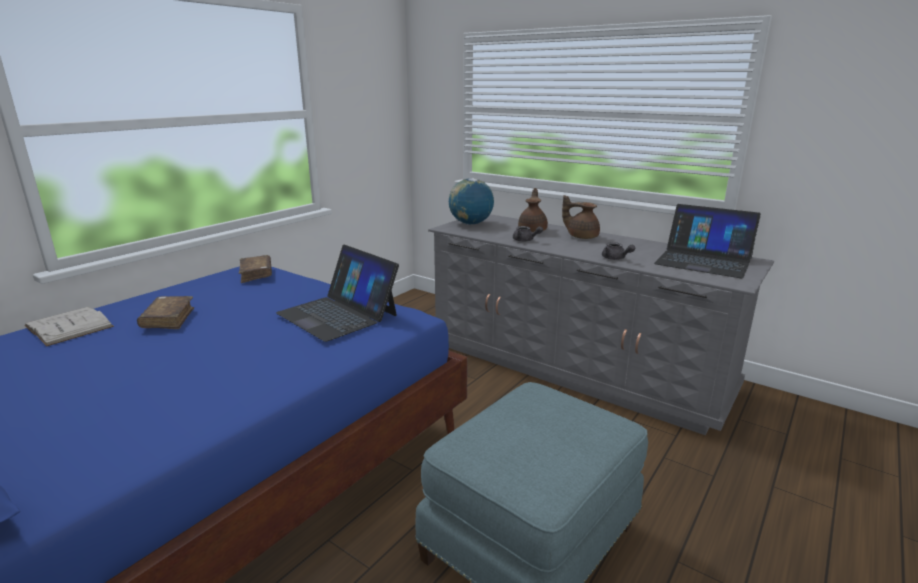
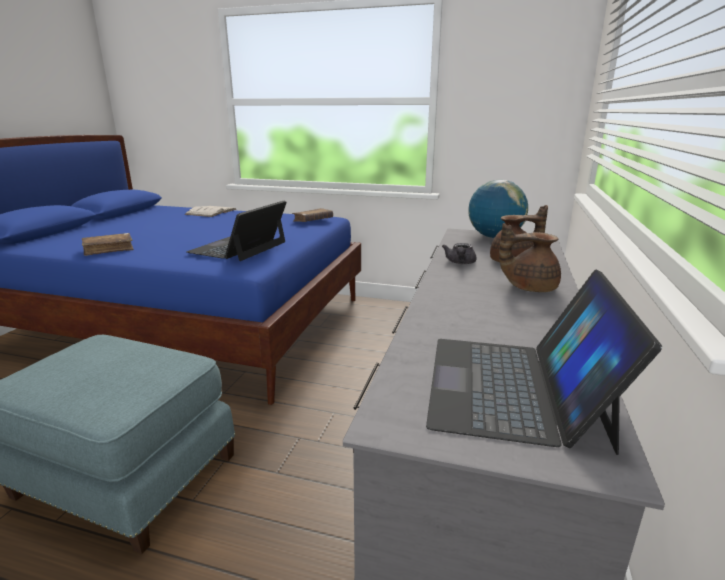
camera: 70 degrees right, 0 degrees up
brown book [137,296,194,329] -> brown book moved to [82,233,134,256]
brown teapot [562,195,600,239] -> brown teapot turned 90 degrees counterclockwise [499,223,561,292]
grey teapot [602,242,635,260] -> none

